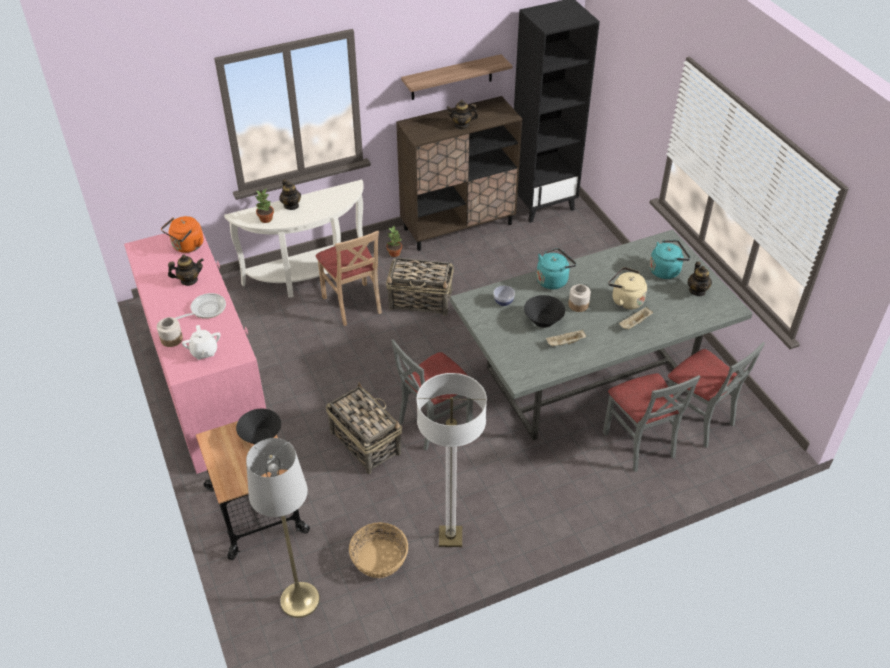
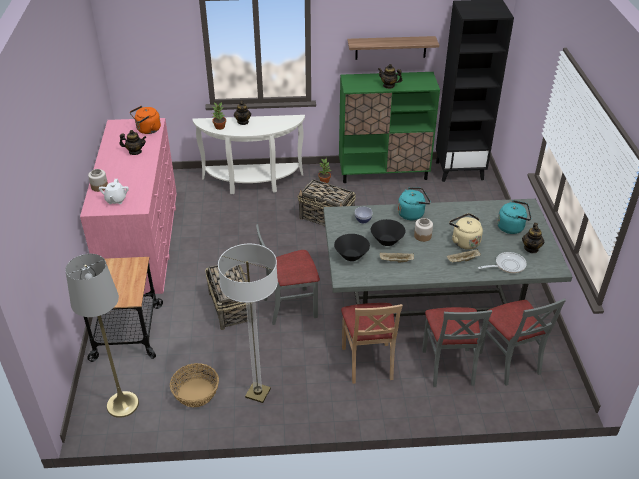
camera: 20 degrees right, 5 degrees down
frying pan [175,293,226,319] -> frying pan moved to [478,252,527,273]
black bowl [236,409,281,444] -> black bowl moved to [334,234,370,261]
beige chair [316,231,382,326] -> beige chair moved to [341,303,403,384]
brown cabinet [396,96,522,251] -> green cabinet [339,72,440,183]

